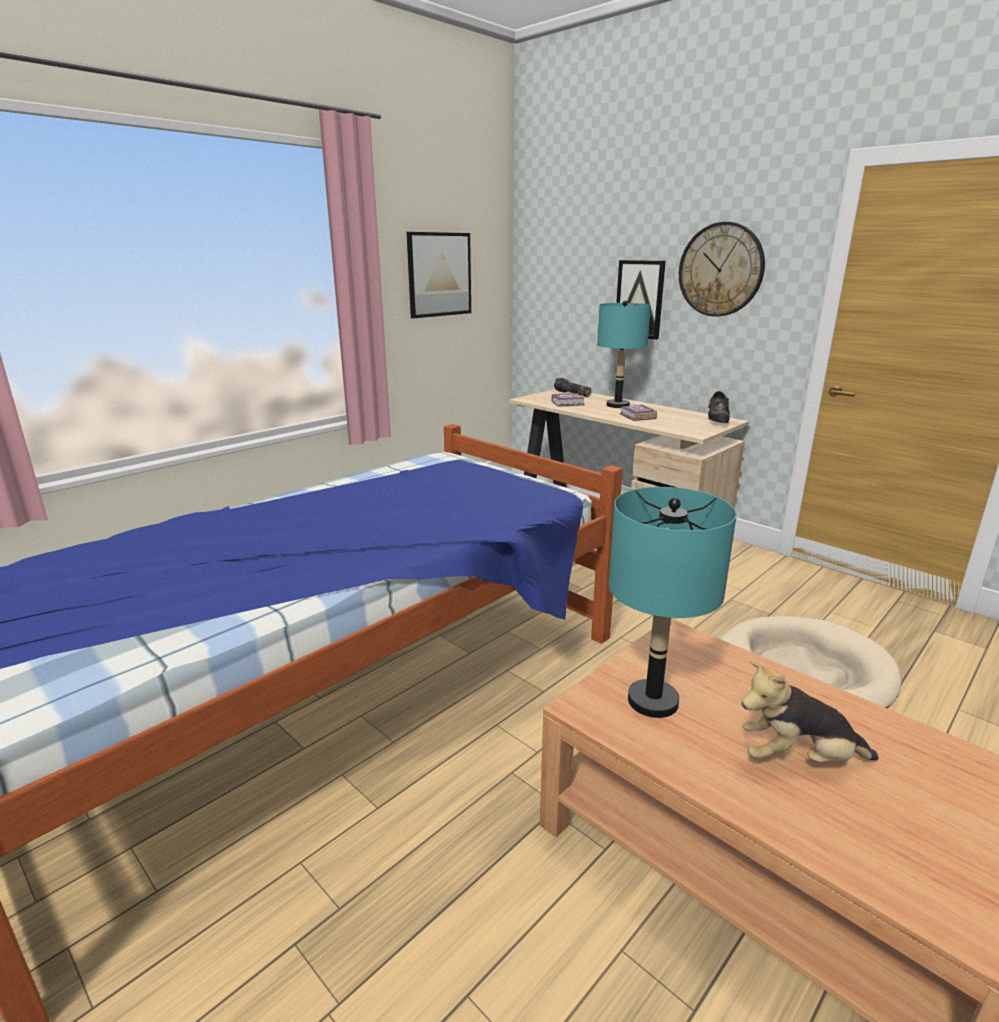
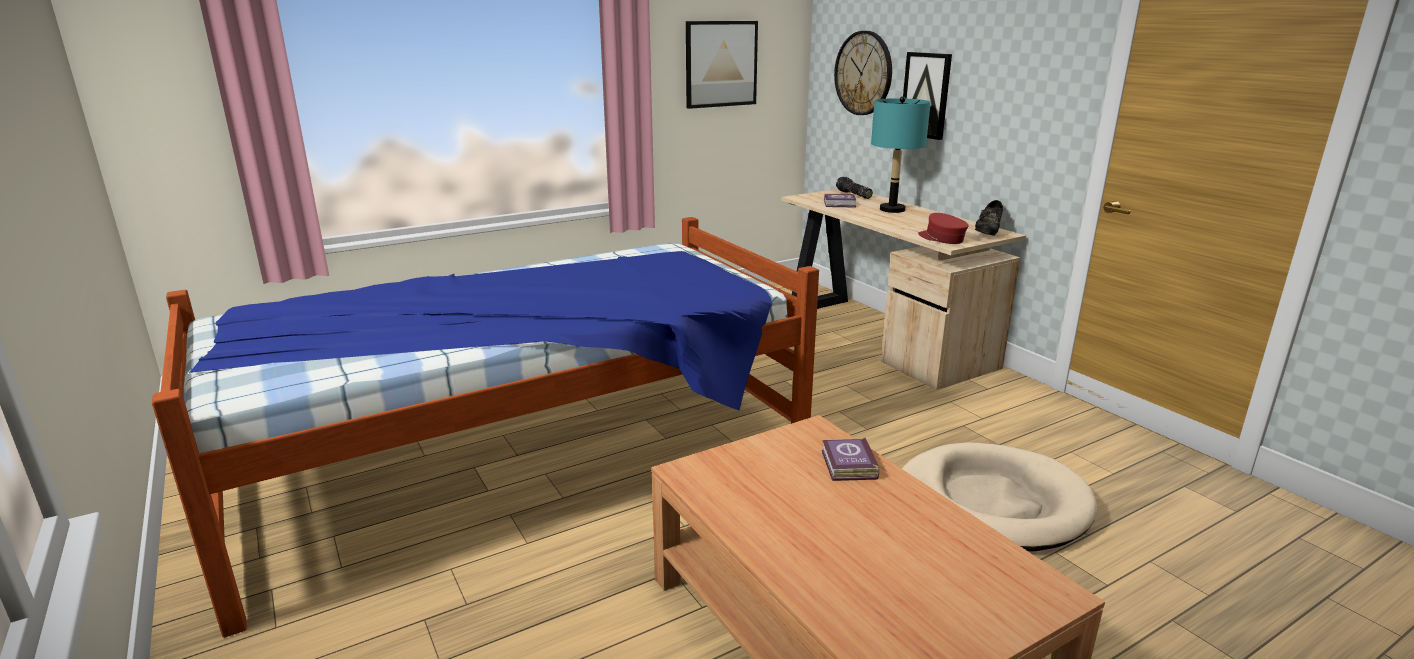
camera: 15 degrees right, 0 degrees up
turquoise table lamp [609,487,737,718] -> none
book [619,404,657,421] -> book moved to [822,438,880,481]
wall clock [679,222,765,317] -> wall clock moved to [834,31,892,115]
plush toy [742,661,879,762] -> none
none -> red cap [918,213,969,244]

